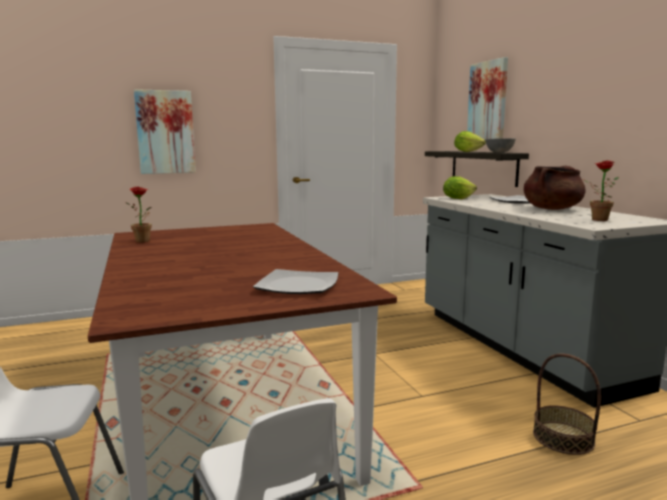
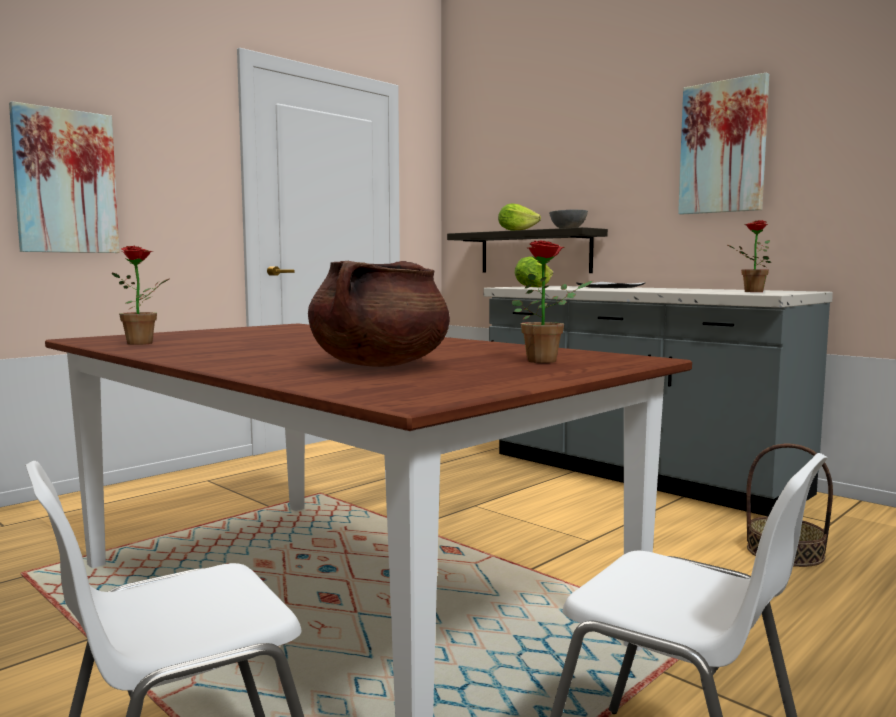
camera: 25 degrees left, 5 degrees down
plate [253,269,339,294] -> potted plant [512,240,593,363]
picture [467,57,508,144] -> picture moved to [678,73,769,214]
brown cooking pot [524,166,586,210] -> brown cooking pot moved to [308,261,450,367]

